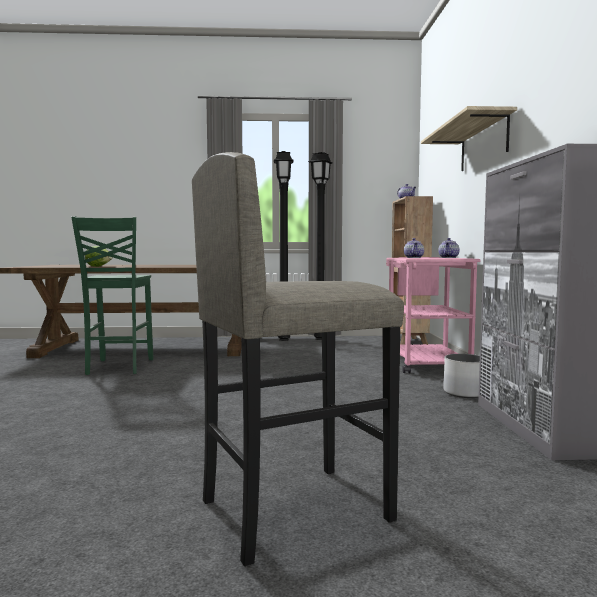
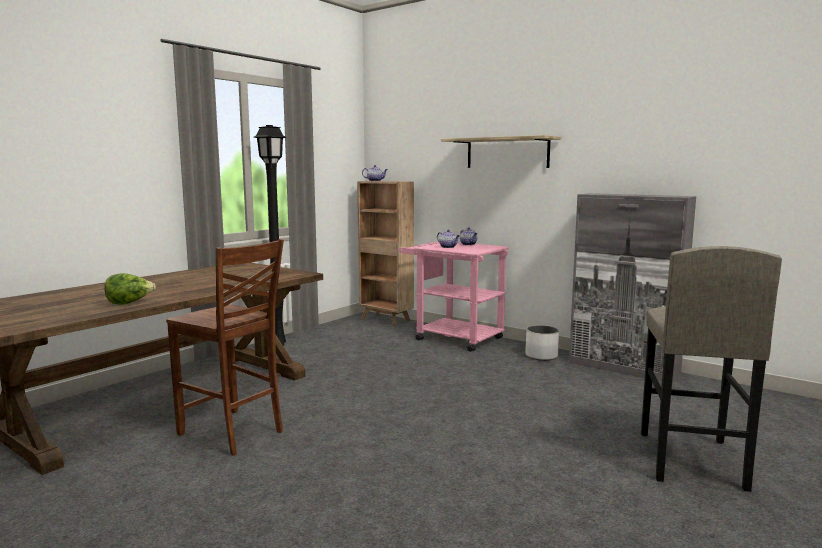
camera: 50 degrees left, 5 degrees up
green chair [71,216,153,375] -> brown chair [166,239,284,456]
black floor lamp [308,152,332,340] -> none

